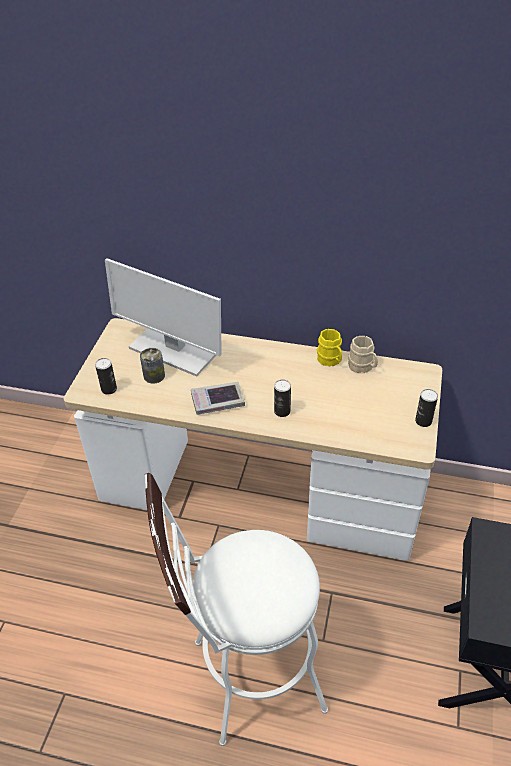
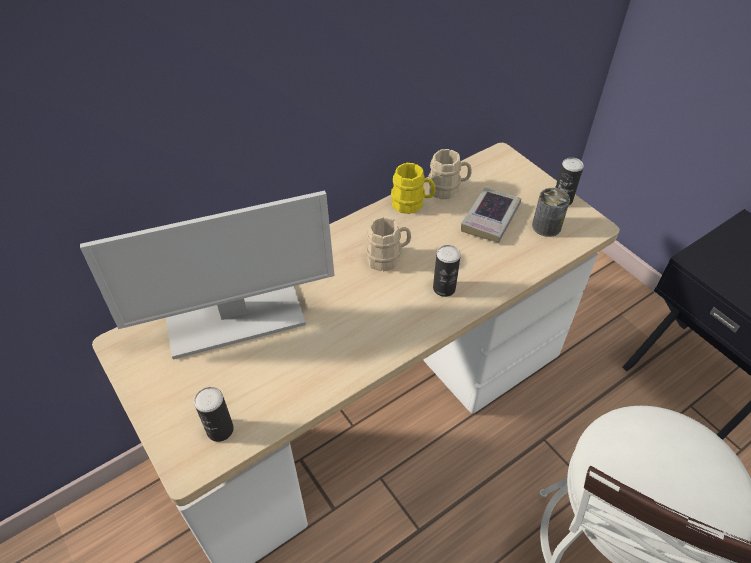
camera: 50 degrees left, 5 degrees up
can [140,348,165,384] -> can moved to [532,188,570,237]
book [191,382,245,415] -> book moved to [461,187,521,243]
none -> beige mug [365,217,411,271]

